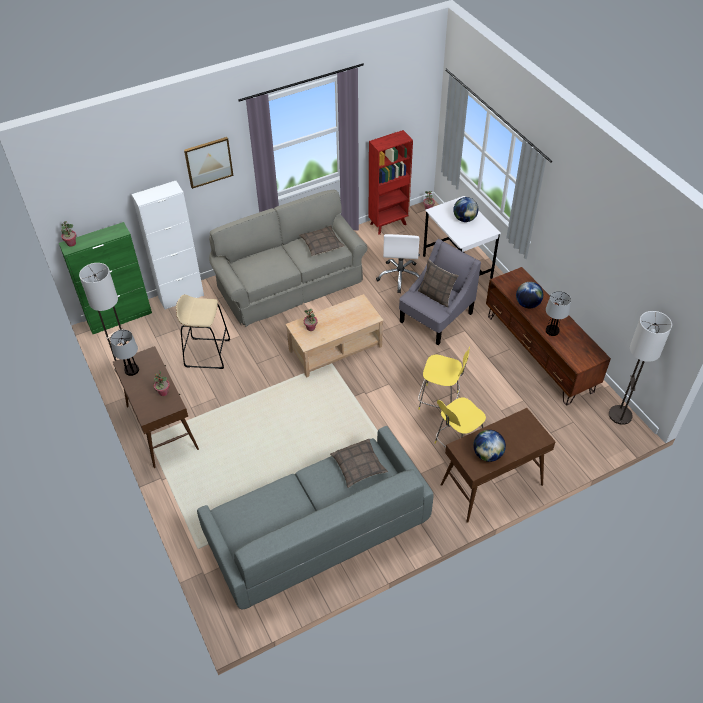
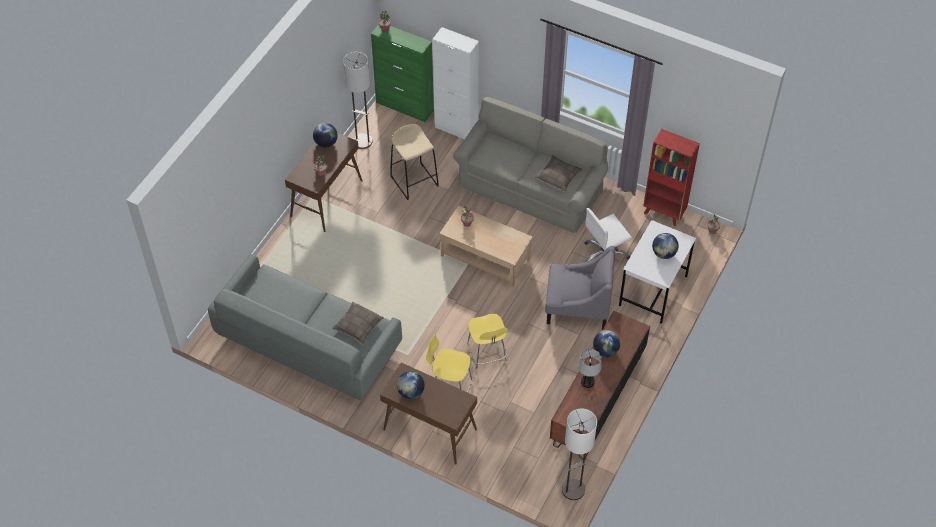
camera: 55 degrees right, 5 degrees up
table lamp [110,330,139,376] -> globe [313,123,338,147]
picture [184,137,234,189] -> none
pillow [418,259,458,308] -> none

